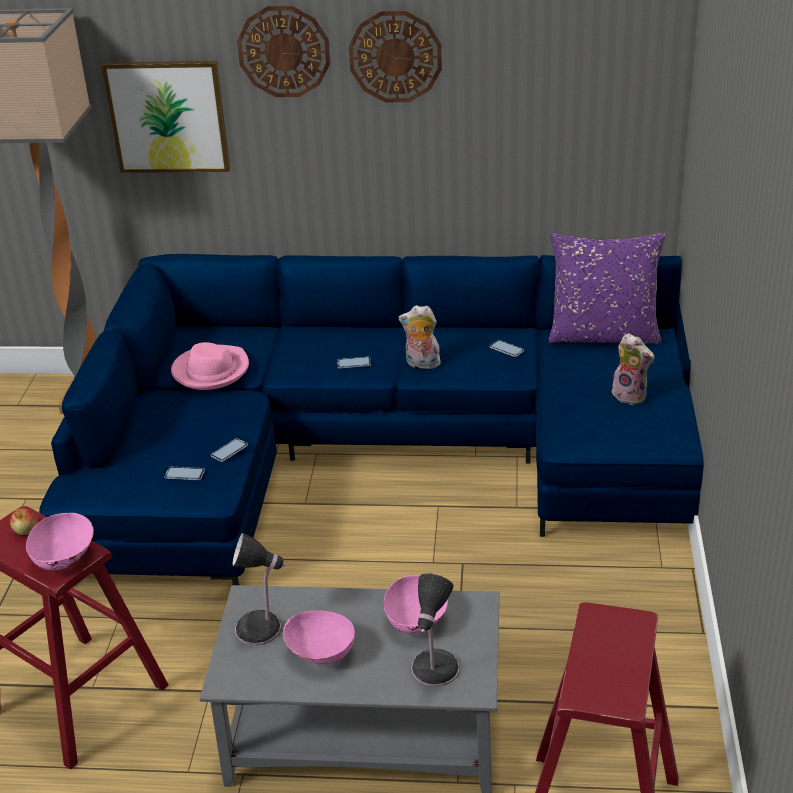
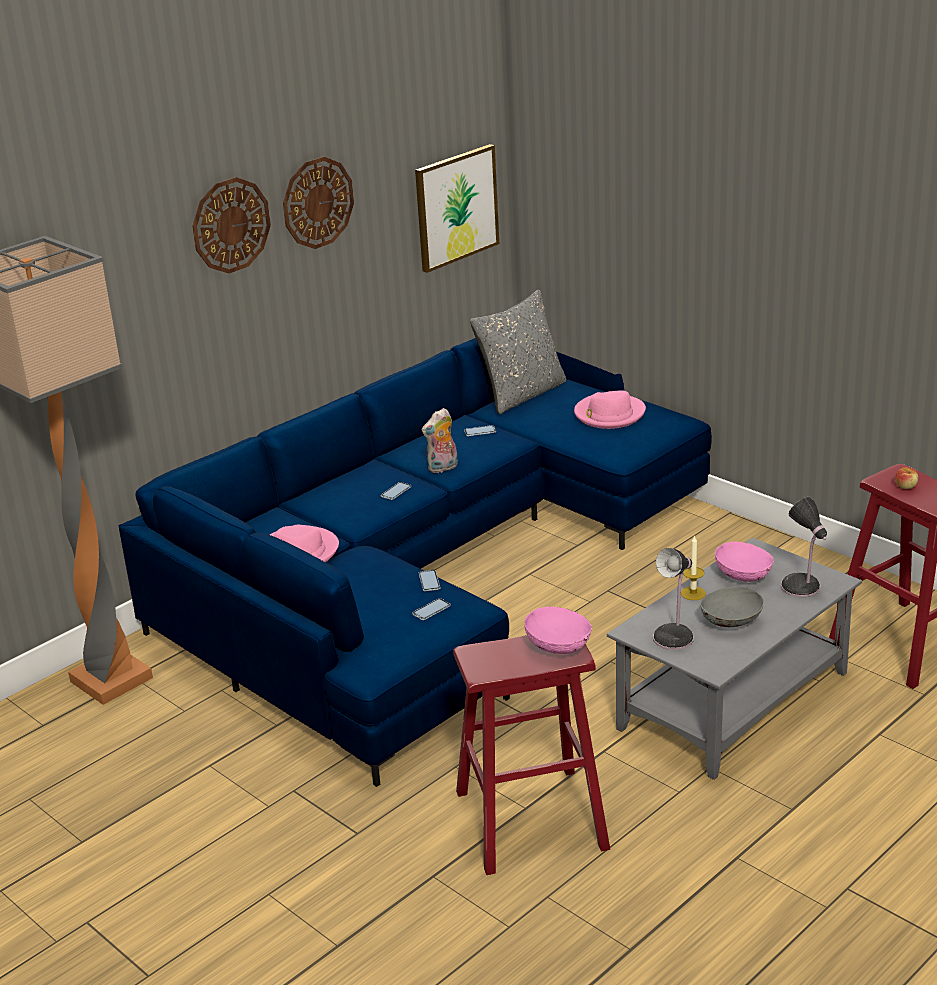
camera: 50 degrees left, 5 degrees down
apple [10,508,38,535] -> apple moved to [895,467,918,489]
picture [102,61,230,173] -> picture moved to [415,144,499,273]
pink bowl [283,610,355,664] -> grey bowl [700,586,764,627]
purple pillow [549,232,665,344] -> grey pillow [470,290,566,414]
plush toy [610,333,654,405] -> pink hat [574,390,646,429]
none -> candle [681,535,706,600]

